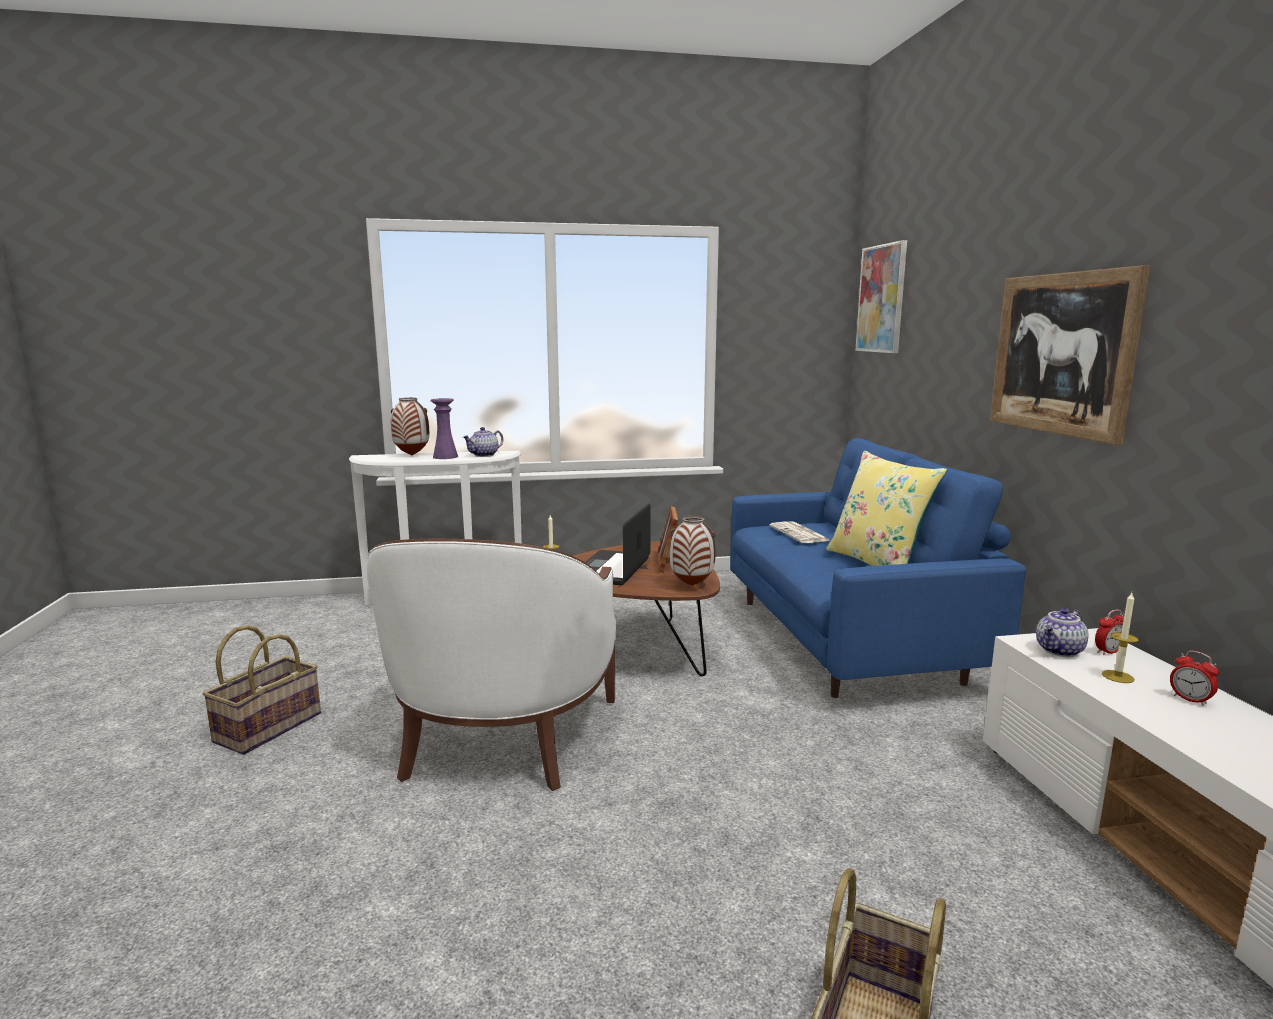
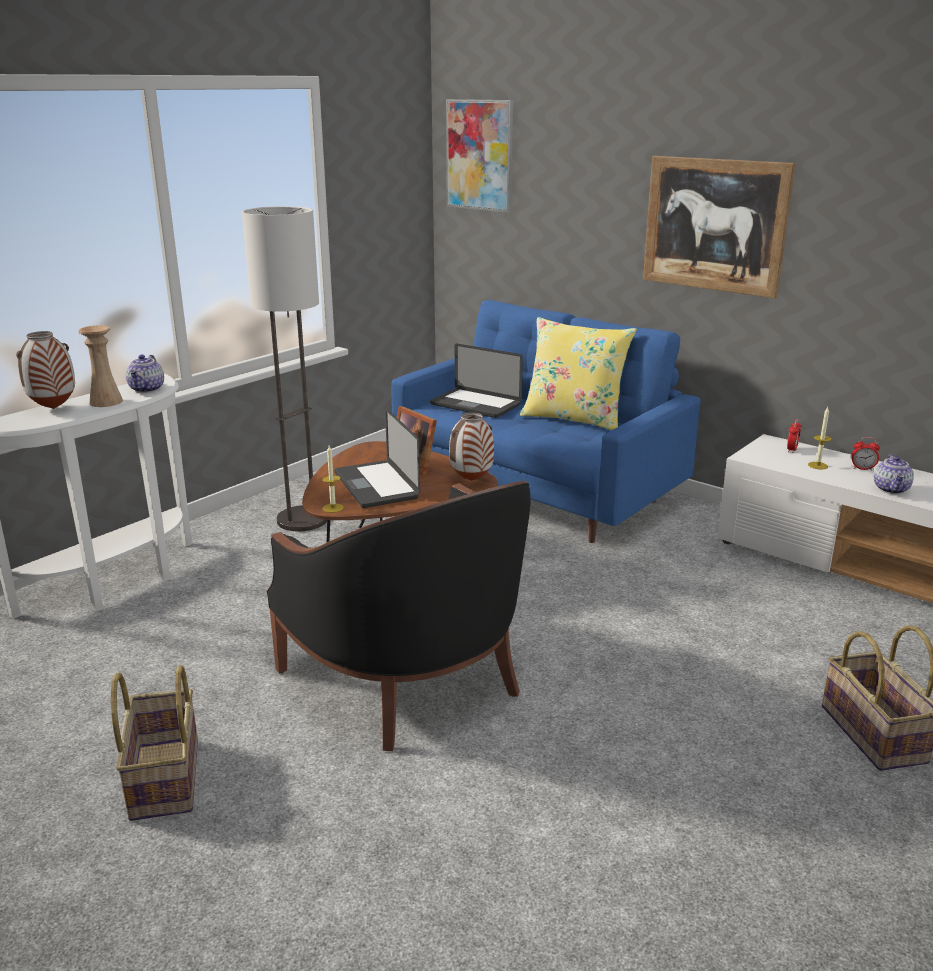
camera: 40 degrees left, 10 degrees up
white armchair [367,539,616,791] -> black armchair [267,481,530,751]
purple vase [431,398,458,459] -> beige vase [78,325,123,407]
newspaper [769,521,830,543] -> laptop [430,344,523,418]
teapot [1036,608,1089,657] -> teapot moved to [874,454,914,494]
none -> floor lamp [242,206,327,531]

